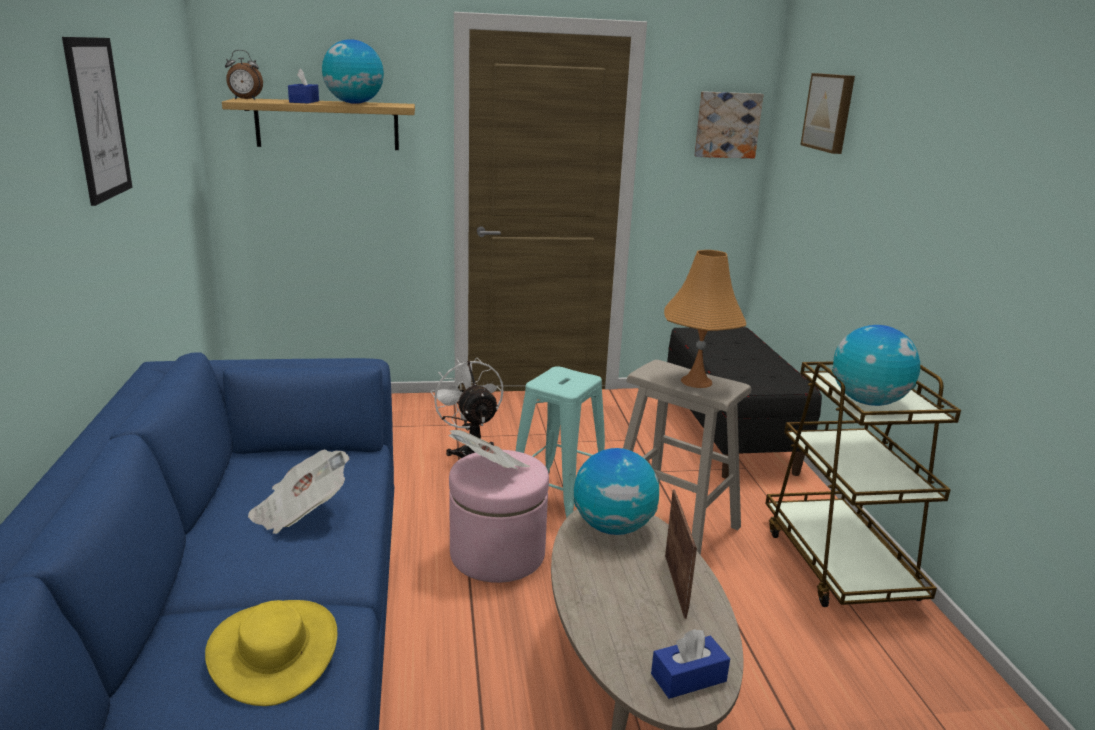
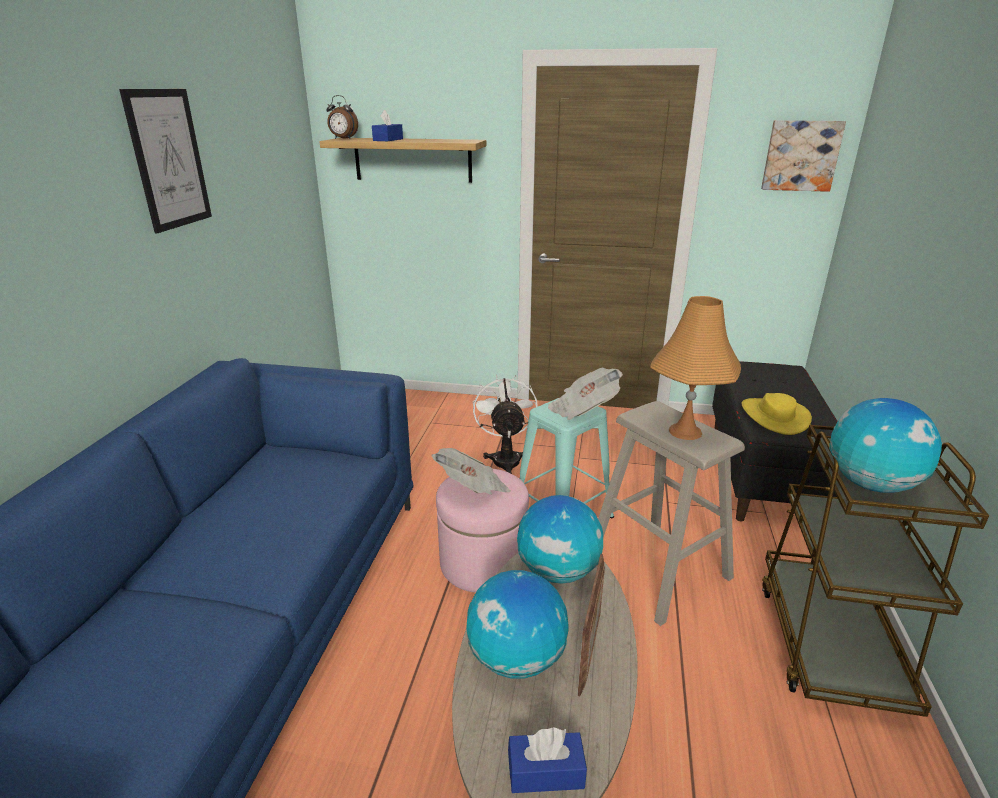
camera: 20 degrees right, 5 degrees up
yellow hat [205,600,337,706] -> yellow hat moved to [741,393,812,435]
newspaper [248,450,349,534] -> newspaper moved to [548,368,623,420]
globe [322,39,384,104] -> globe moved to [466,570,569,679]
picture [800,73,855,154] -> none

